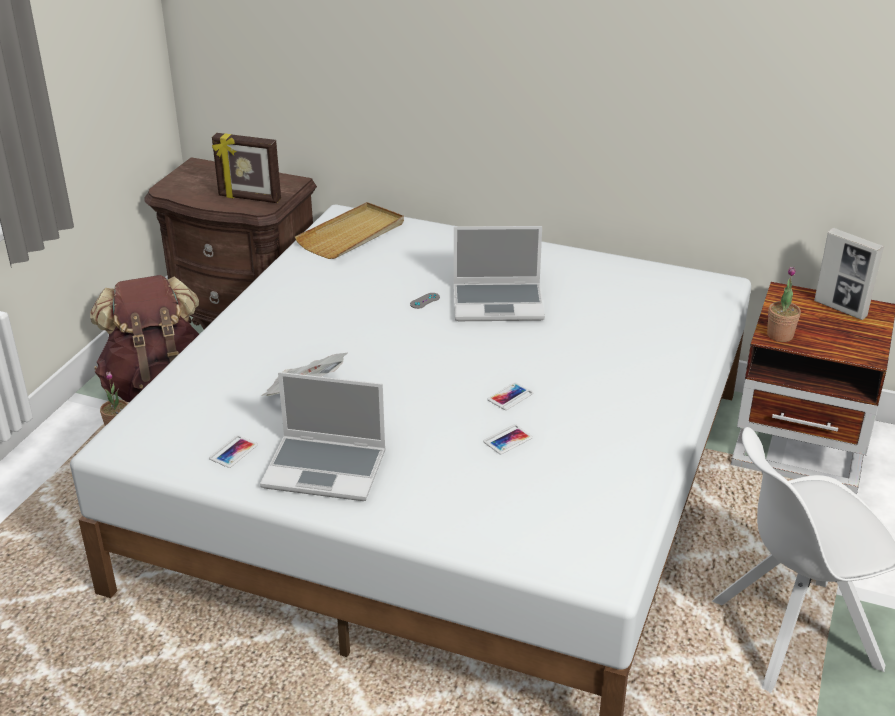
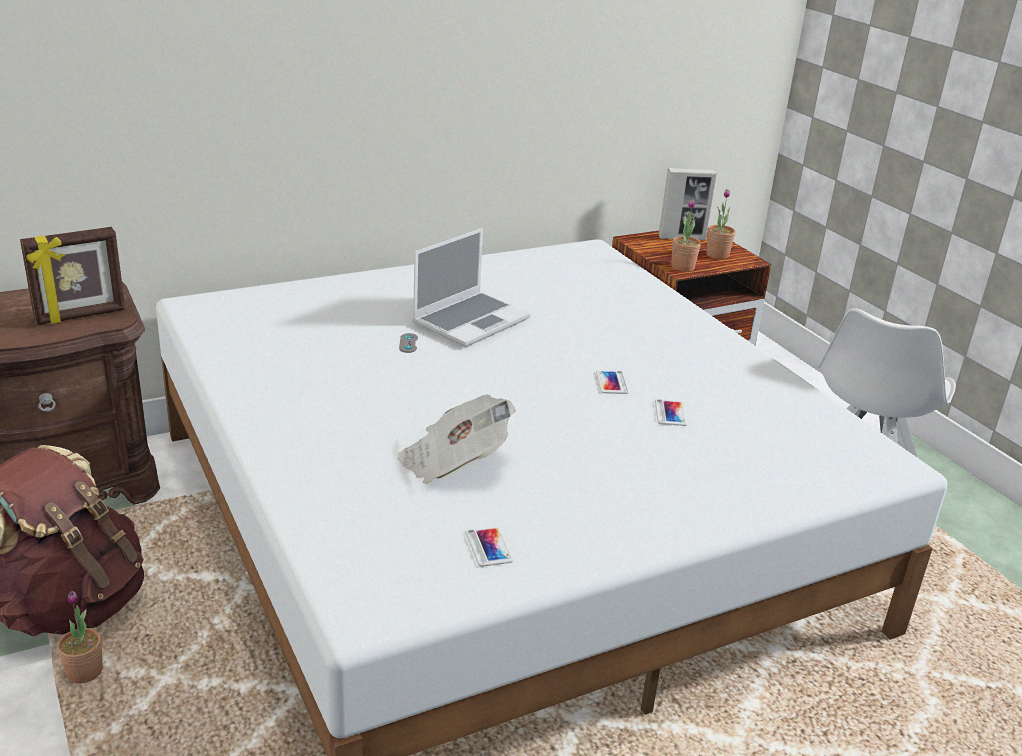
camera: 50 degrees left, 5 degrees down
laptop [260,372,386,501] -> none
beige tray [295,202,404,259] -> none
none -> potted plant [706,189,735,259]

